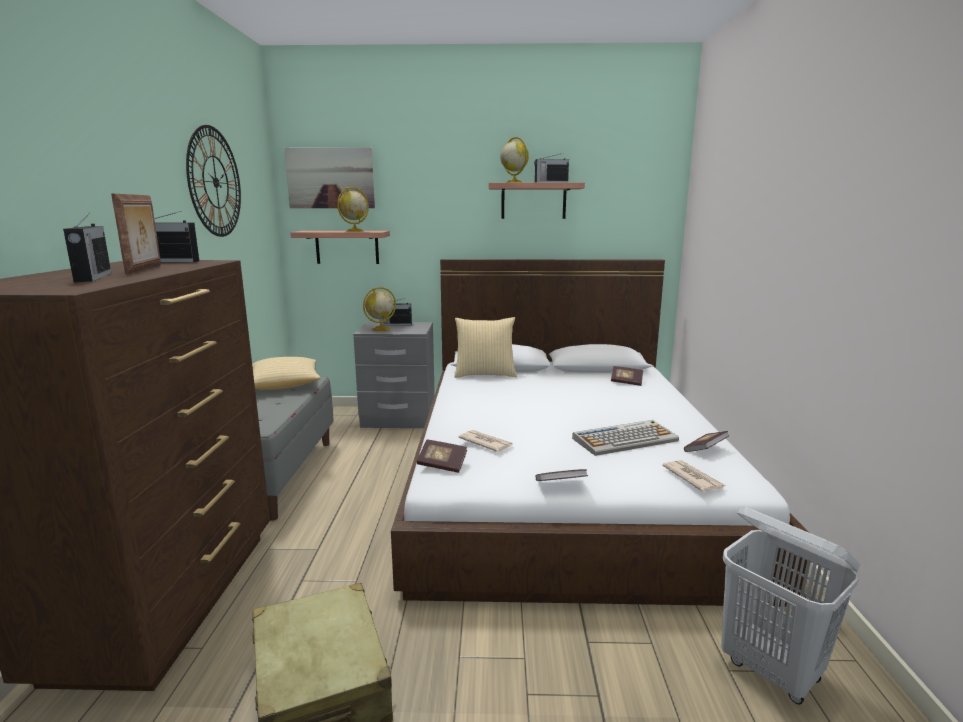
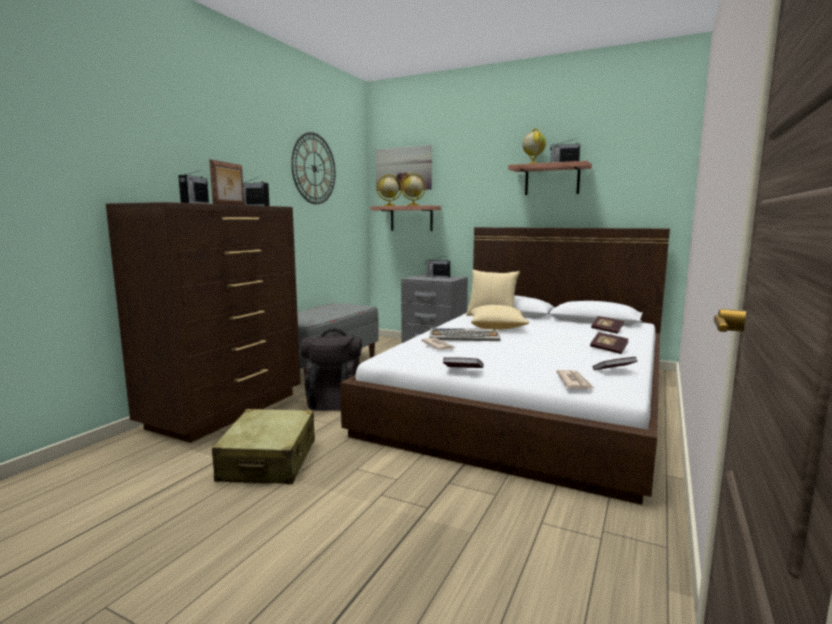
camera: 25 degrees right, 5 degrees down
pillow [252,357,320,390] -> pillow moved to [470,305,529,330]
globe [363,287,396,331] -> globe moved to [377,175,402,206]
book [417,440,467,473] -> book moved to [590,332,629,354]
keyboard [572,420,679,456] -> keyboard moved to [429,328,500,341]
white laundry basket [721,507,860,704] -> none
none -> black backpack [301,328,362,411]

